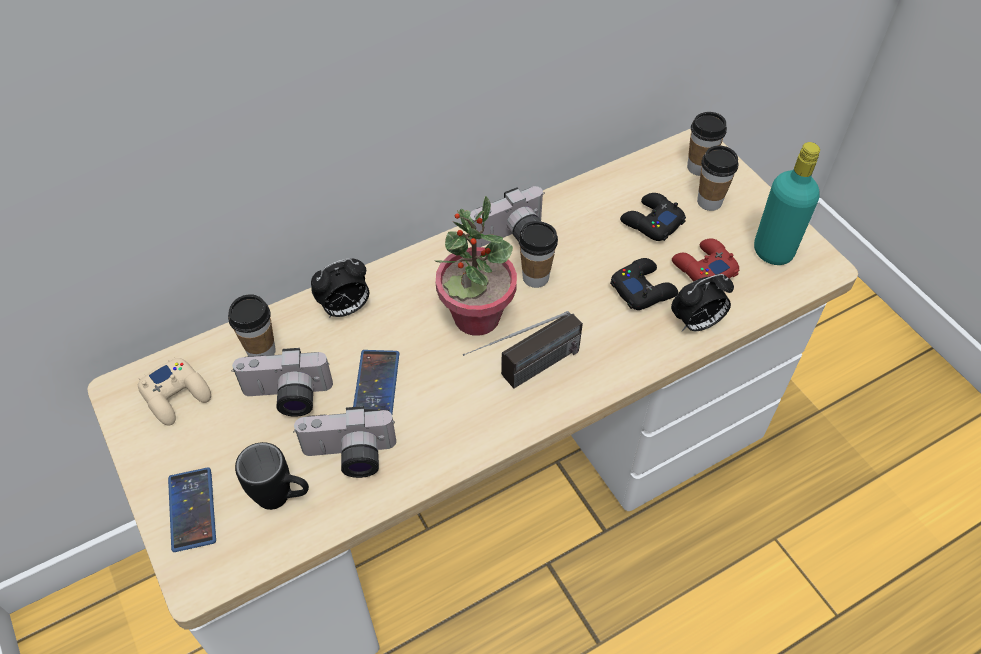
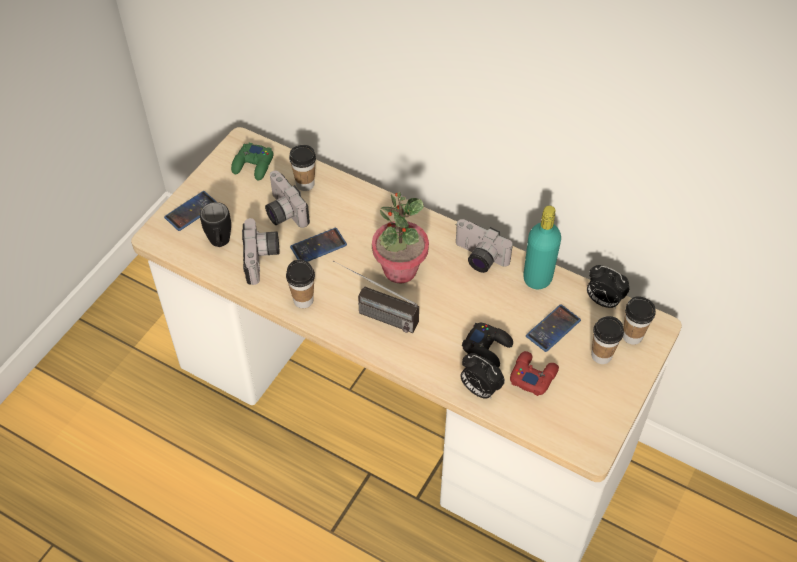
camera: 60 degrees right, 0 degrees up
beige game controller [138,357,211,426] -> green game controller [231,143,273,181]
camera [293,406,396,478] -> camera turned 150 degrees counterclockwise [242,218,279,285]
alarm clock [311,258,369,318] -> alarm clock moved to [587,265,629,309]
cup [518,221,558,288] -> cup moved to [286,260,315,308]
black game controller [620,193,686,241] -> phone [526,305,581,352]
turquoise bottle [754,142,820,265] -> turquoise bottle moved to [523,206,561,289]

